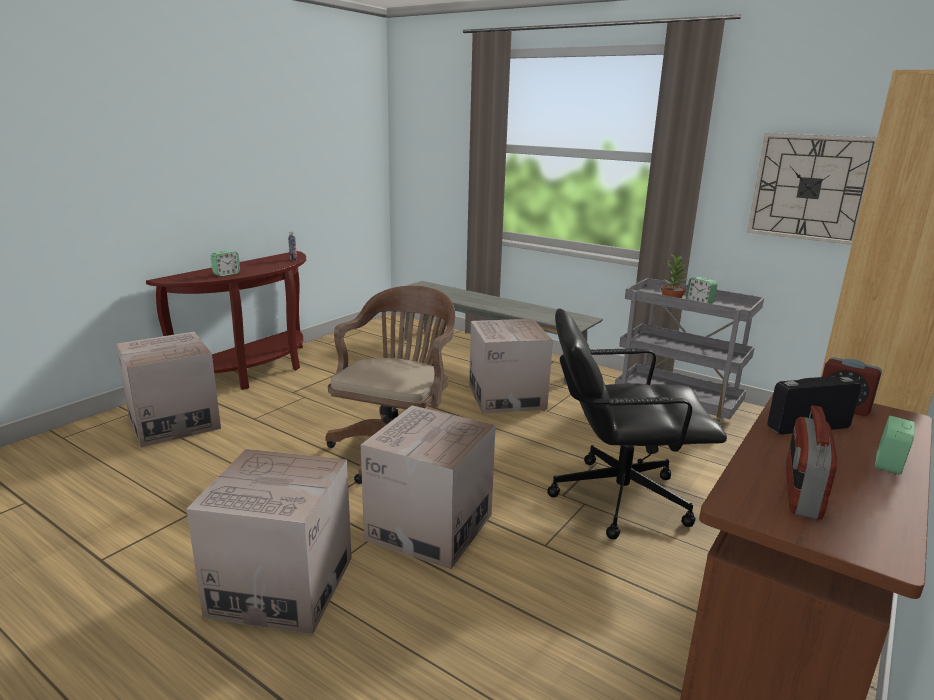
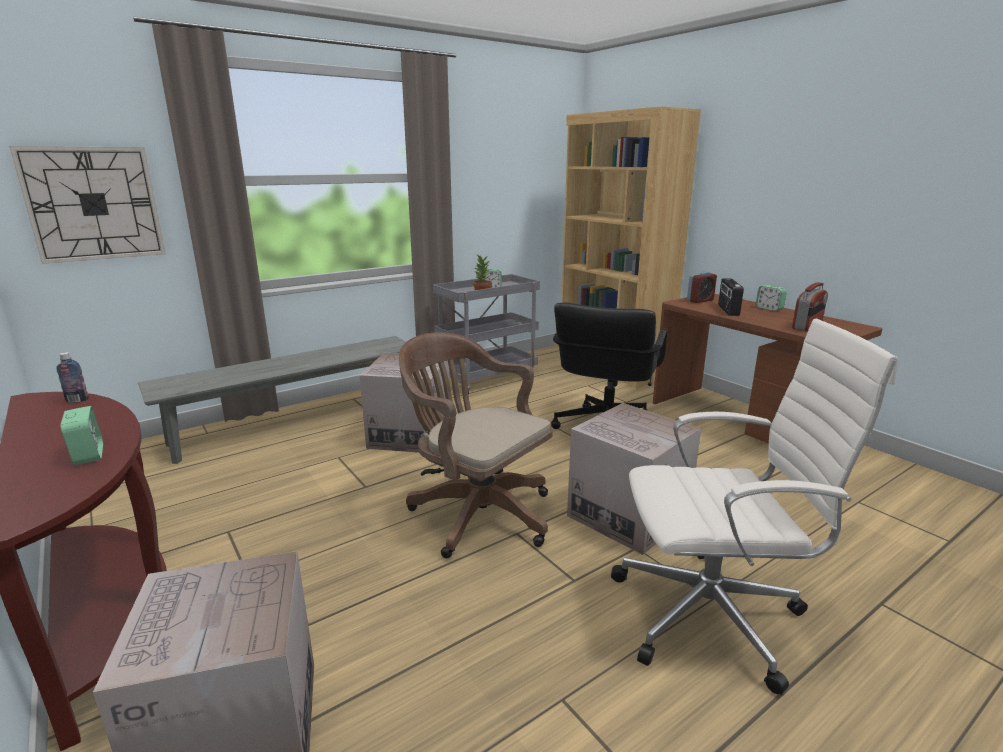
camera: 70 degrees left, 0 degrees up
cardboard box [186,449,352,634] -> white office chair [611,319,898,695]
wall clock [747,133,877,245] -> wall clock moved to [9,146,166,264]
radio [786,405,837,520] -> radio turned 90 degrees counterclockwise [792,282,828,331]

